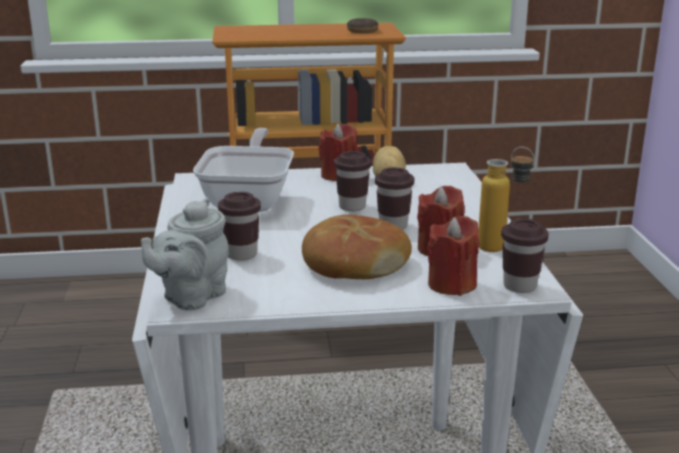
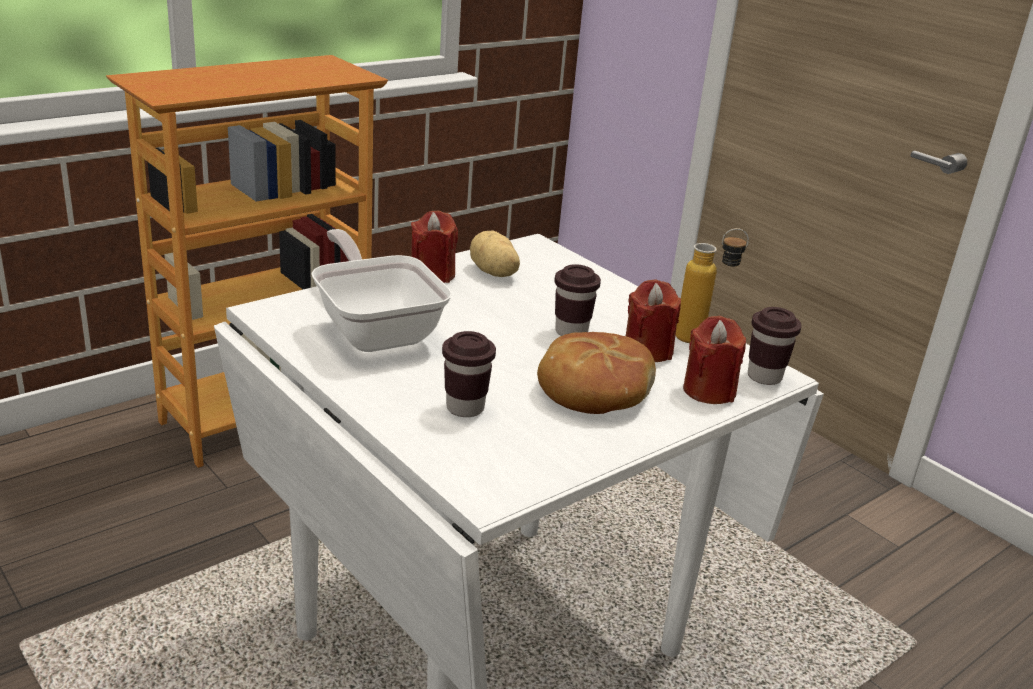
camera: 35 degrees left, 5 degrees up
grey teapot [141,198,229,310] -> none
brown cup [334,151,371,211] -> none
donut [347,18,378,33] -> none

